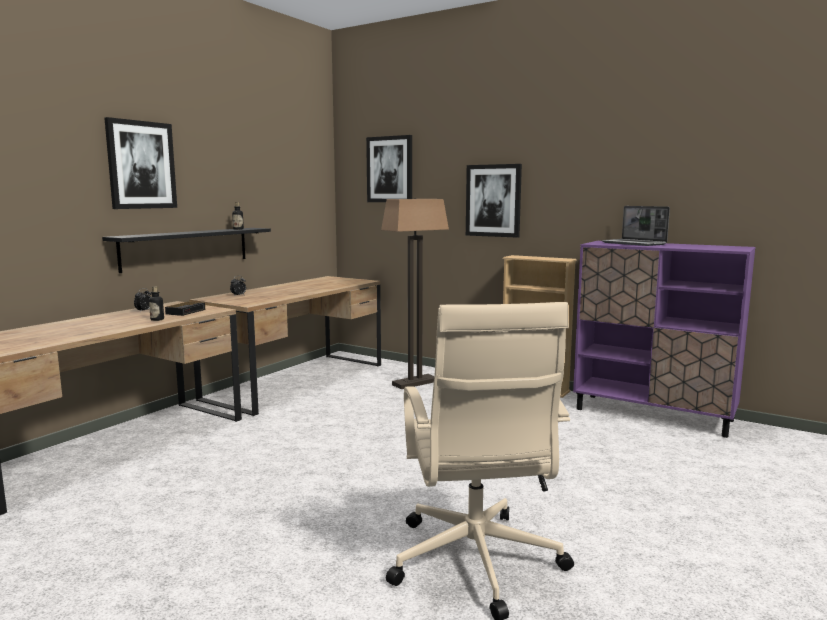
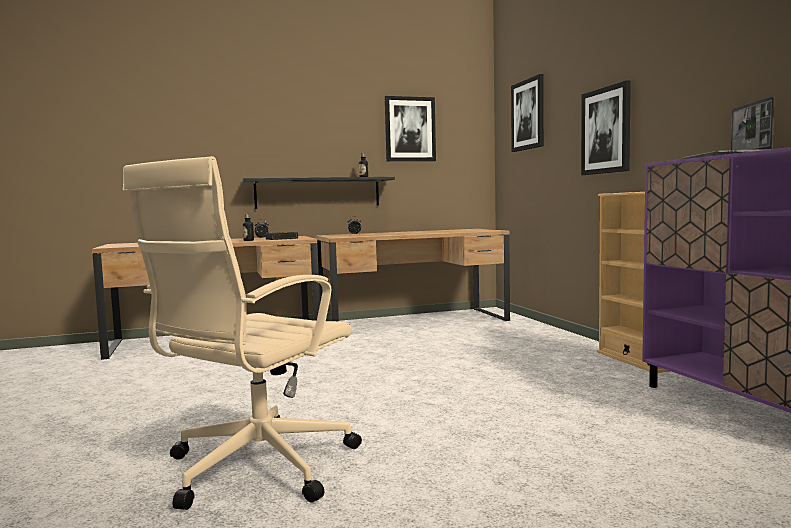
camera: 40 degrees right, 5 degrees down
picture [104,117,177,209] -> picture moved to [385,96,436,161]
floor lamp [381,198,449,389] -> none

